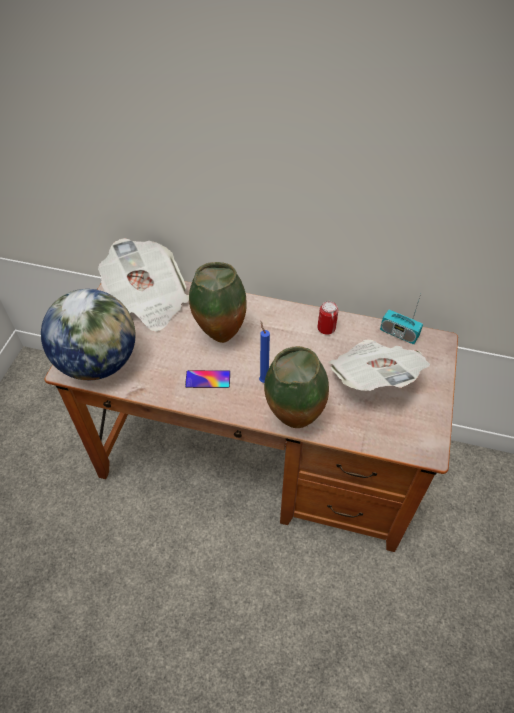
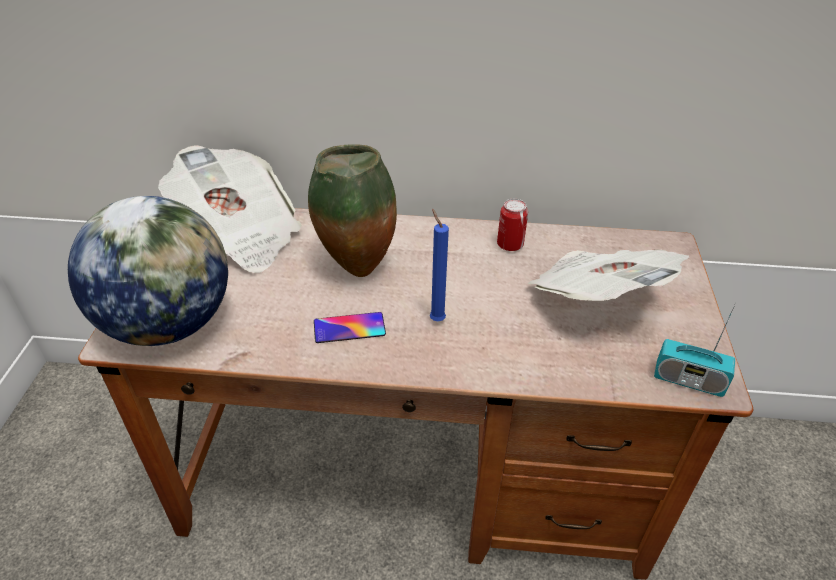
camera: 10 degrees left, 10 degrees down
vase [264,346,329,428] -> none
radio [380,294,423,344] -> radio moved to [654,303,736,397]

